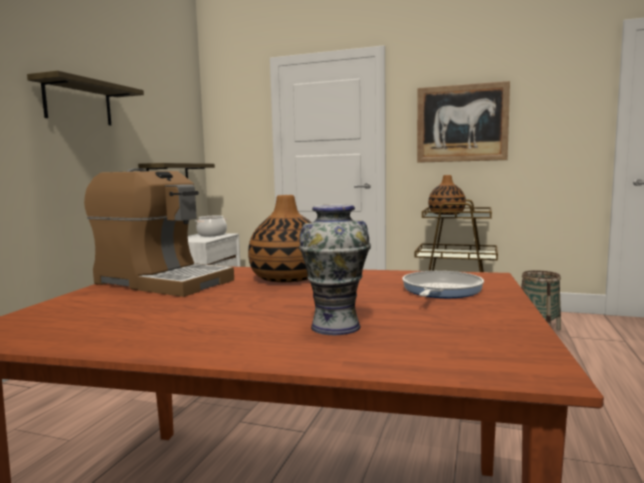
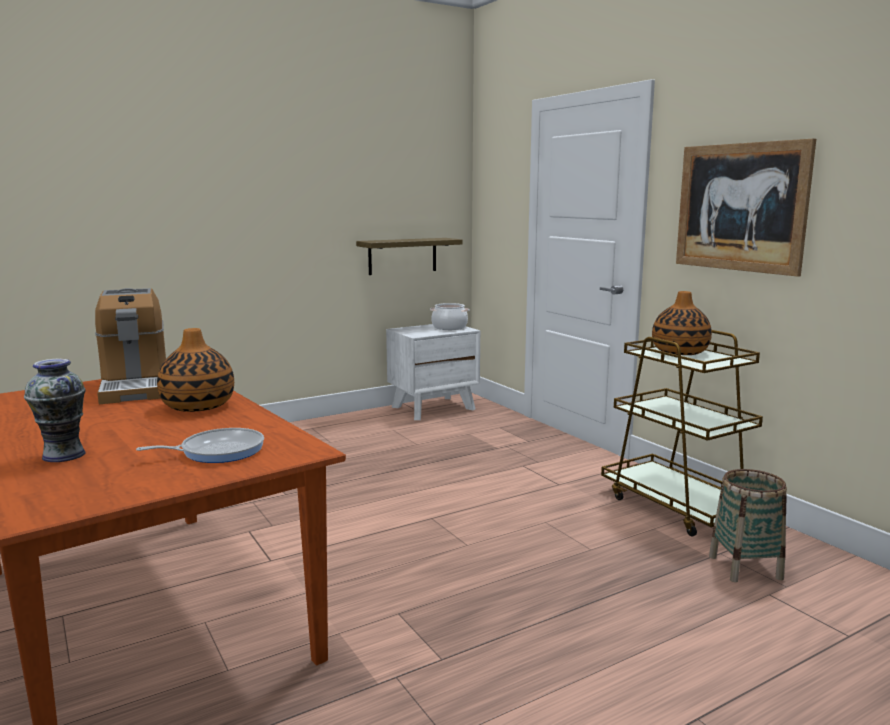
camera: 40 degrees right, 5 degrees up
shelf [27,71,144,125] -> none

